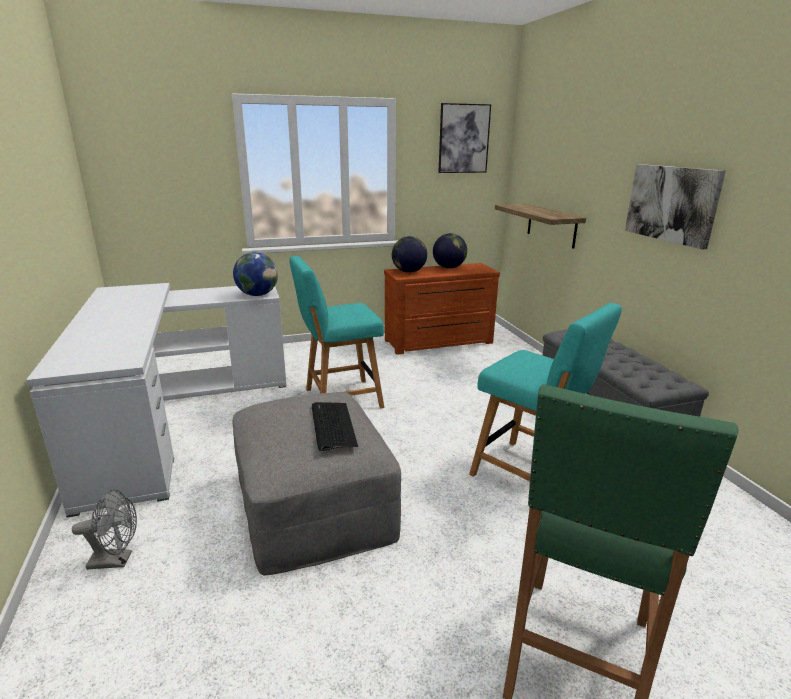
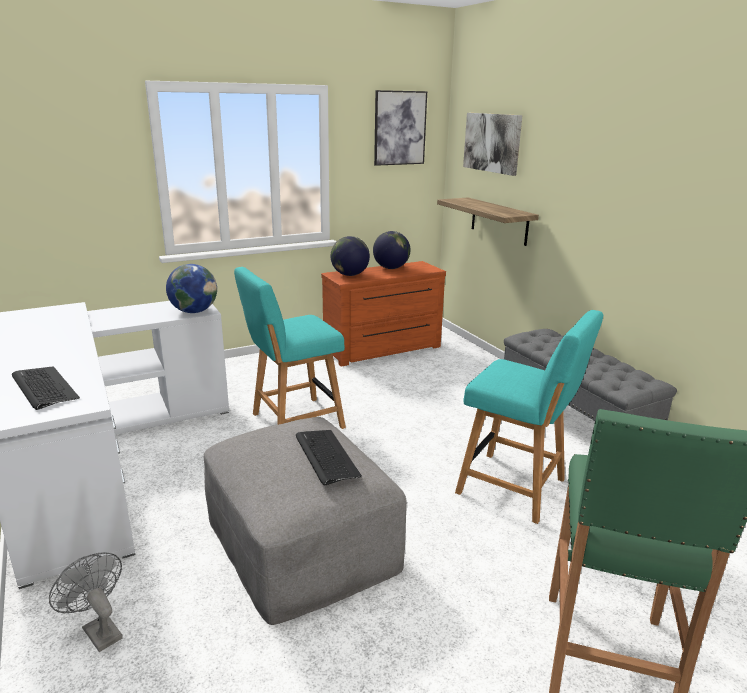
camera: 10 degrees left, 0 degrees up
grey fan [72,489,137,569] -> grey fan turned 120 degrees counterclockwise [49,552,123,652]
picture [625,164,726,249] -> picture moved to [463,113,522,176]
none -> keyboard [12,366,80,410]

